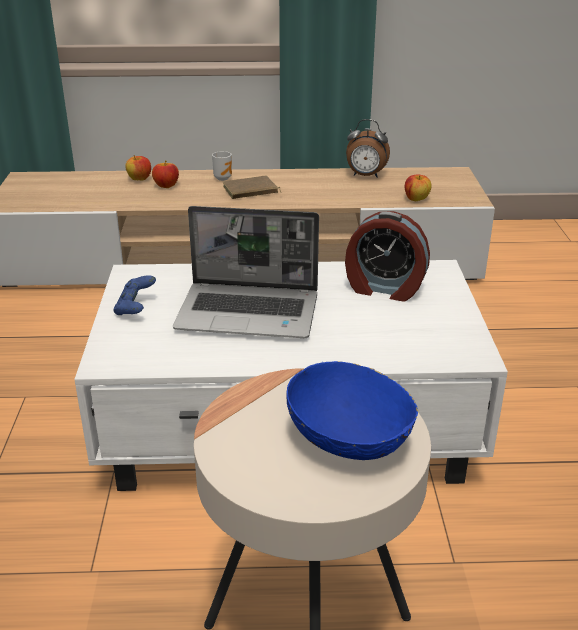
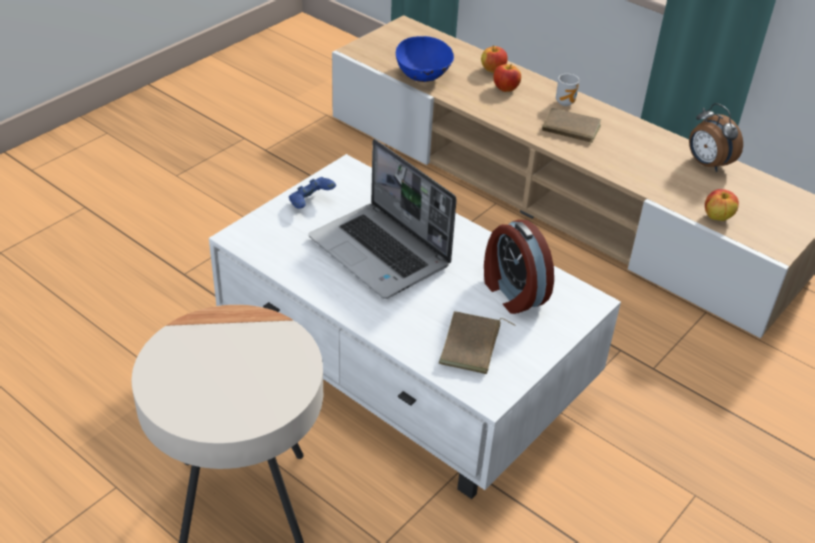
camera: 40 degrees right, 10 degrees up
blue bowl [286,361,418,460] -> blue bowl moved to [396,36,454,82]
none -> brown book [439,311,516,374]

